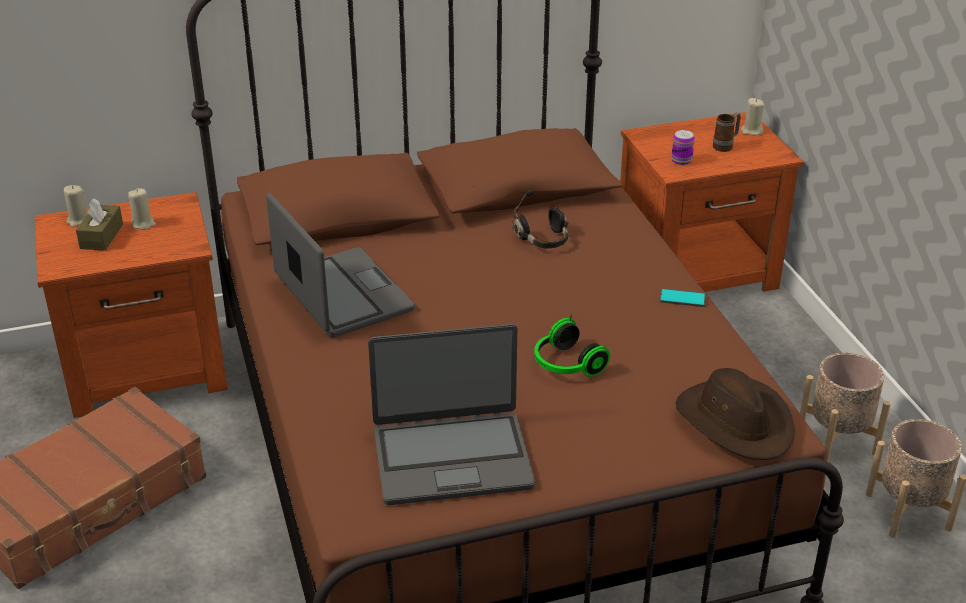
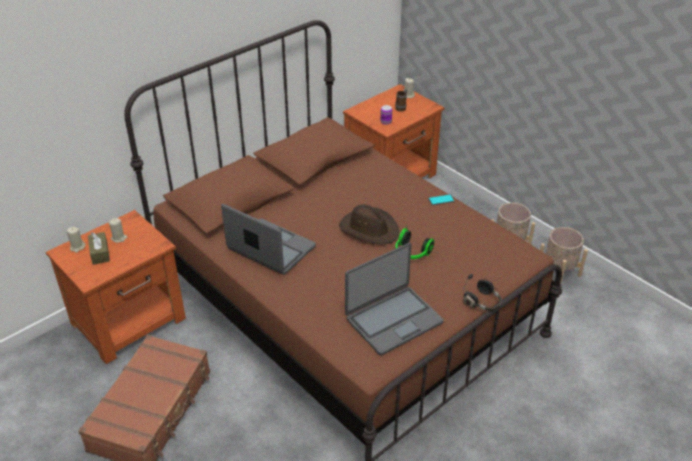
camera: 25 degrees left, 5 degrees up
black headphones [512,189,568,248] -> black headphones moved to [463,274,502,311]
brown hat [676,368,795,460] -> brown hat moved to [339,204,399,244]

